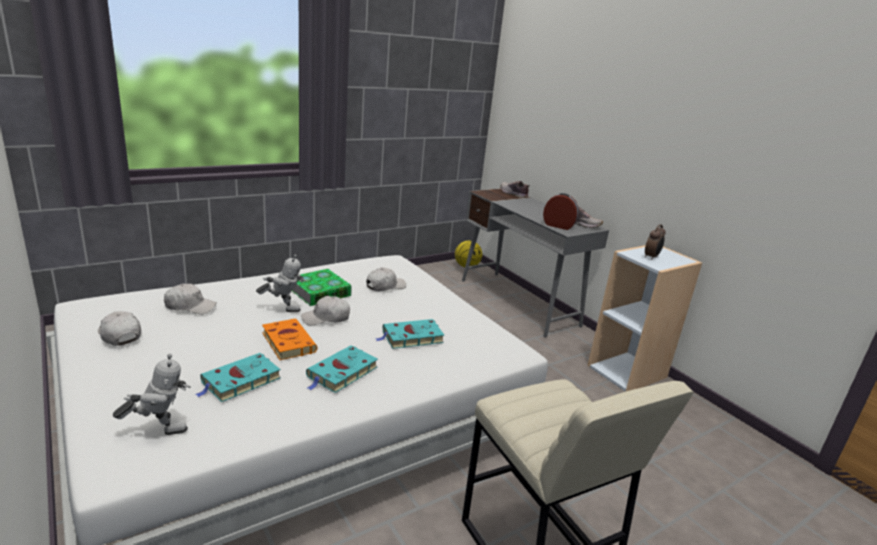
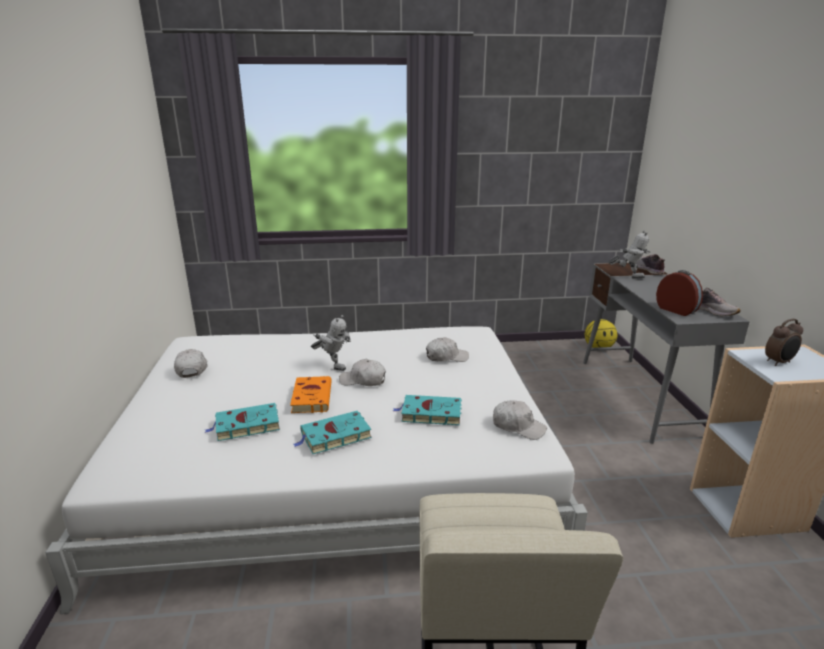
camera: 30 degrees right, 0 degrees up
toy robot [113,354,191,435] -> toy robot moved to [608,231,651,279]
white cap [164,284,216,314] -> white cap moved to [493,400,547,440]
book [292,269,352,306] -> none

